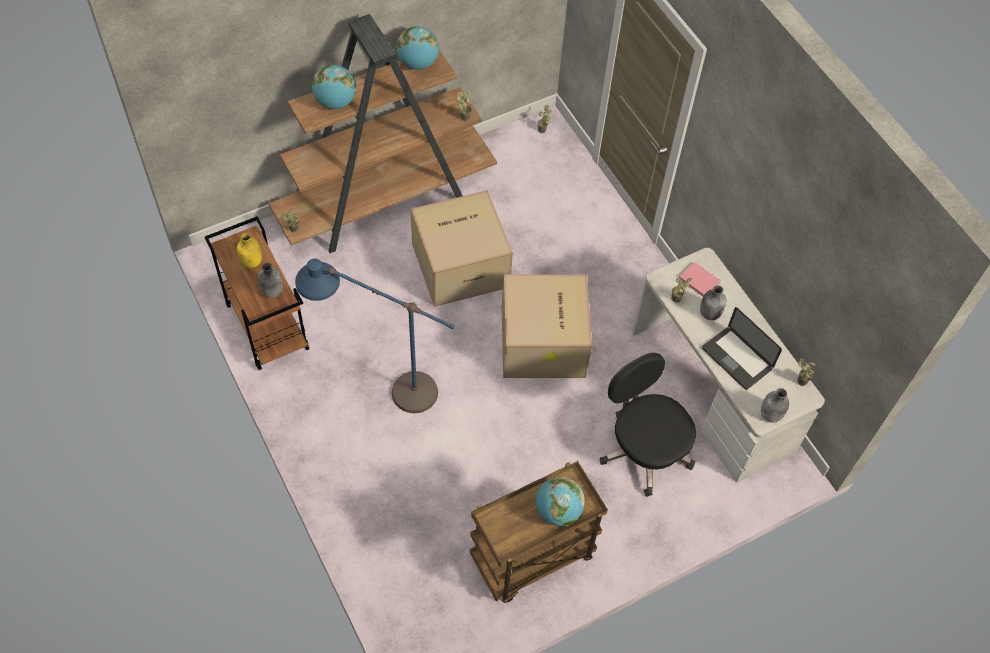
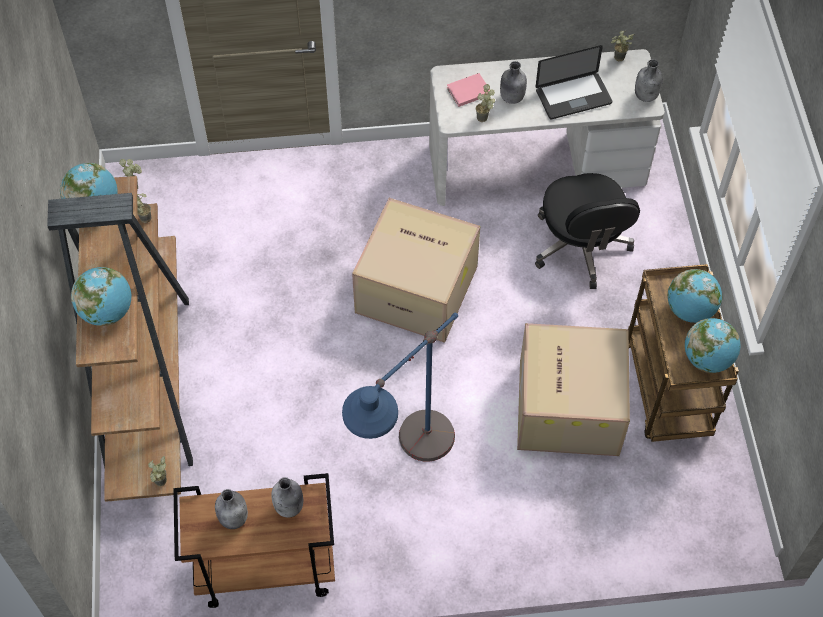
camera: 65 degrees left, 0 degrees up
yellow bottle [237,233,262,268] -> grey bottle [215,489,248,529]
cardboard box [411,190,513,307] -> cardboard box moved to [517,323,630,456]
black office chair [600,352,696,497] -> black office chair turned 90 degrees counterclockwise [535,173,640,289]
none -> globe [685,318,741,373]

